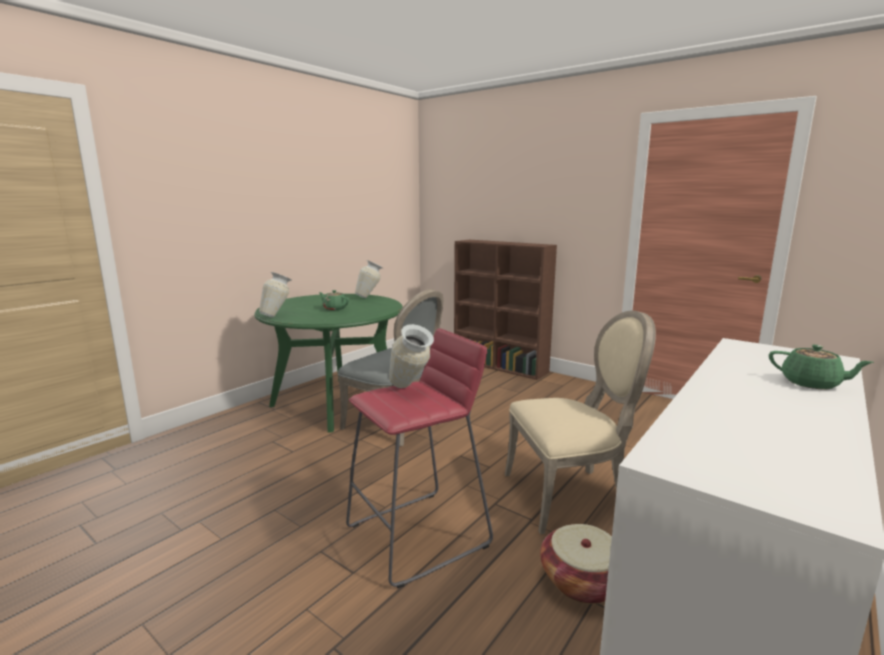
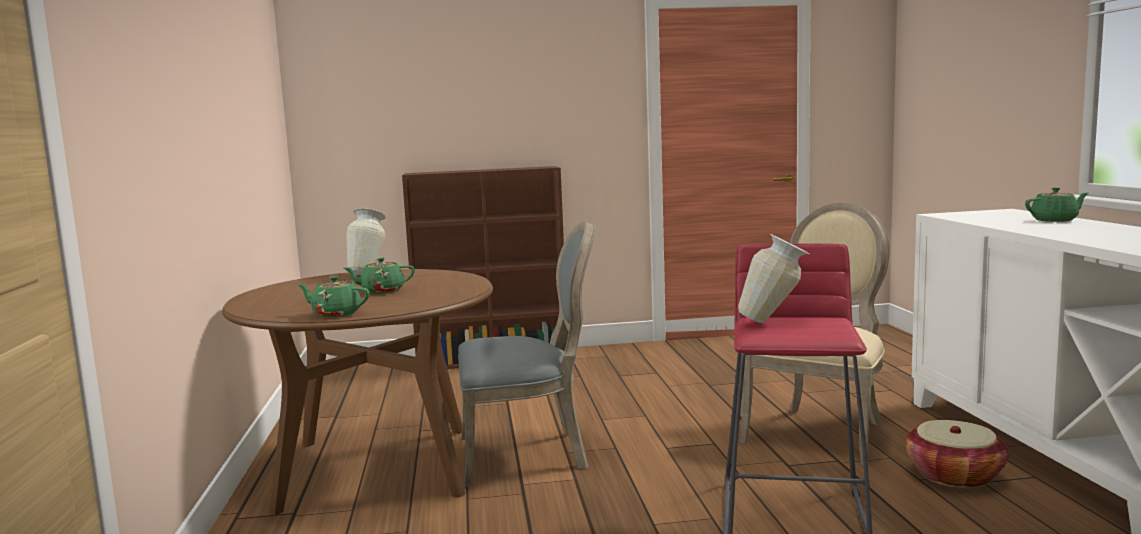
camera: 45 degrees left, 5 degrees down
green dining table [254,294,403,432] -> brown dining table [222,269,493,515]
vase [259,272,292,317] -> green teapot [297,276,370,317]

